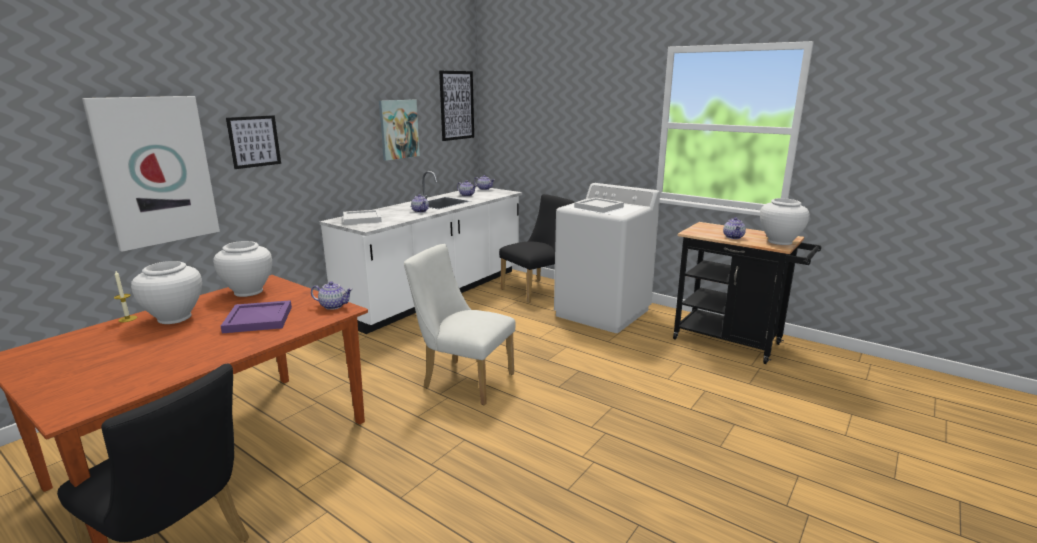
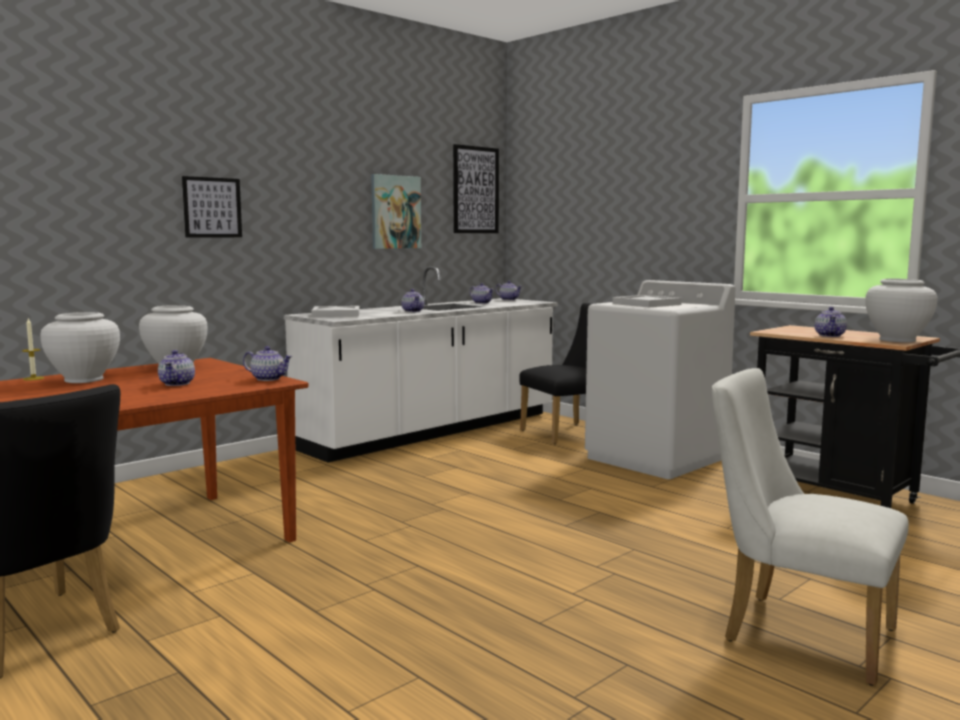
camera: 10 degrees right, 10 degrees down
picture [82,96,220,252] -> none
purple tray [221,300,292,333] -> teapot [158,350,195,386]
white chair [404,244,516,405] -> white chair moved to [712,368,909,686]

